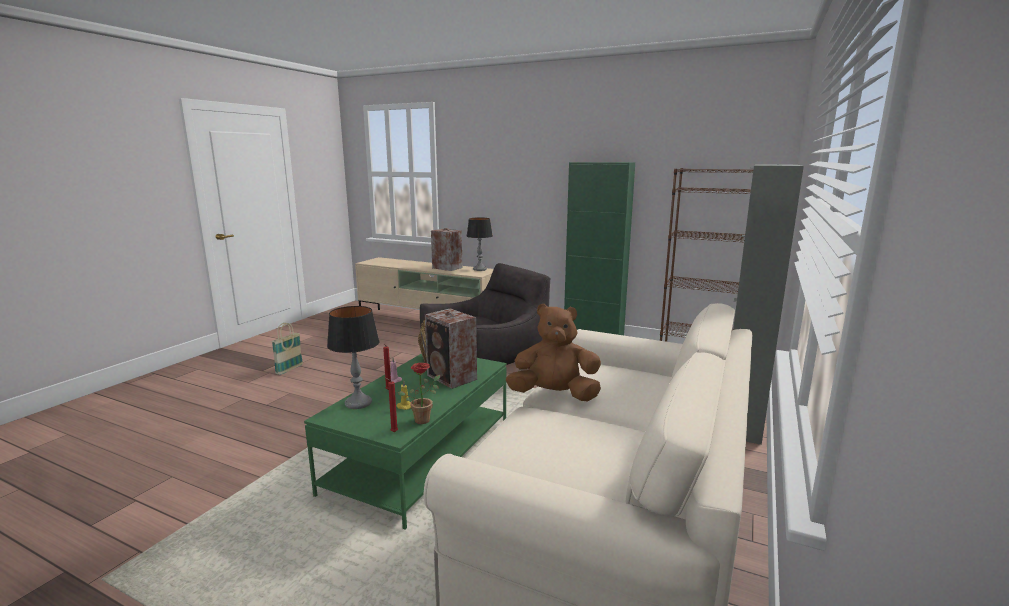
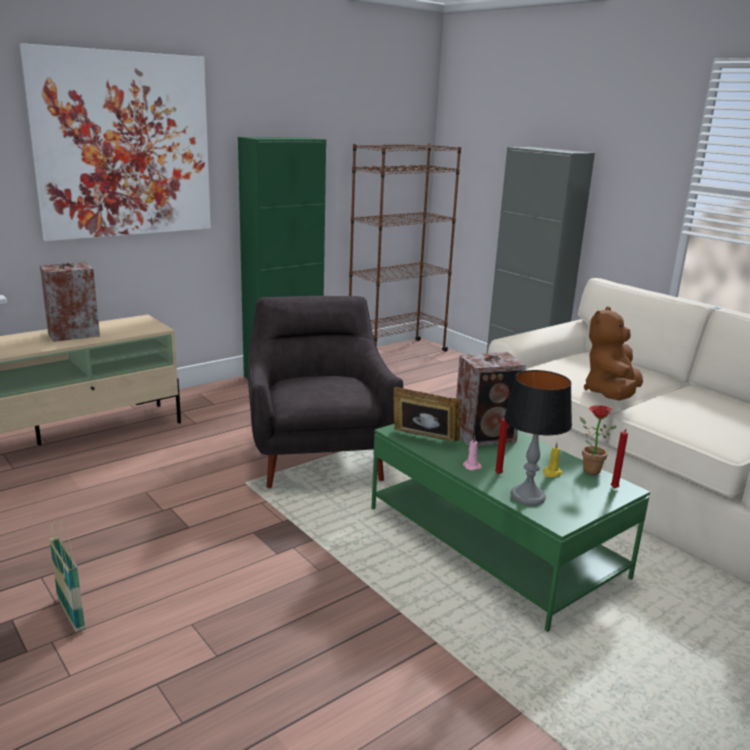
camera: 65 degrees left, 5 degrees up
table lamp [467,217,493,271] -> none
none -> picture [20,43,211,241]

